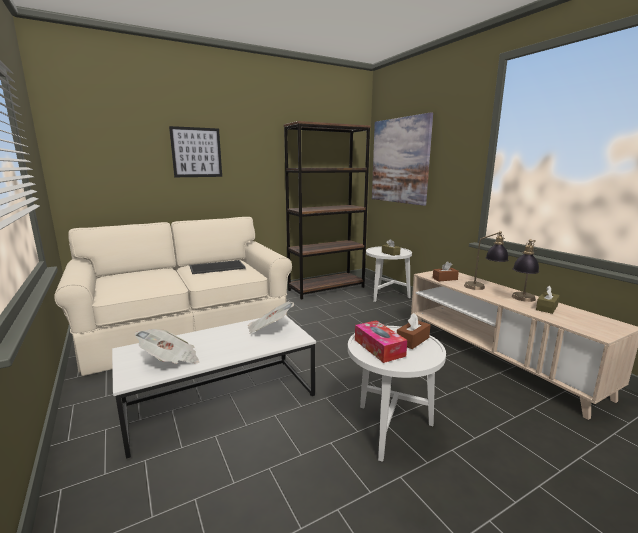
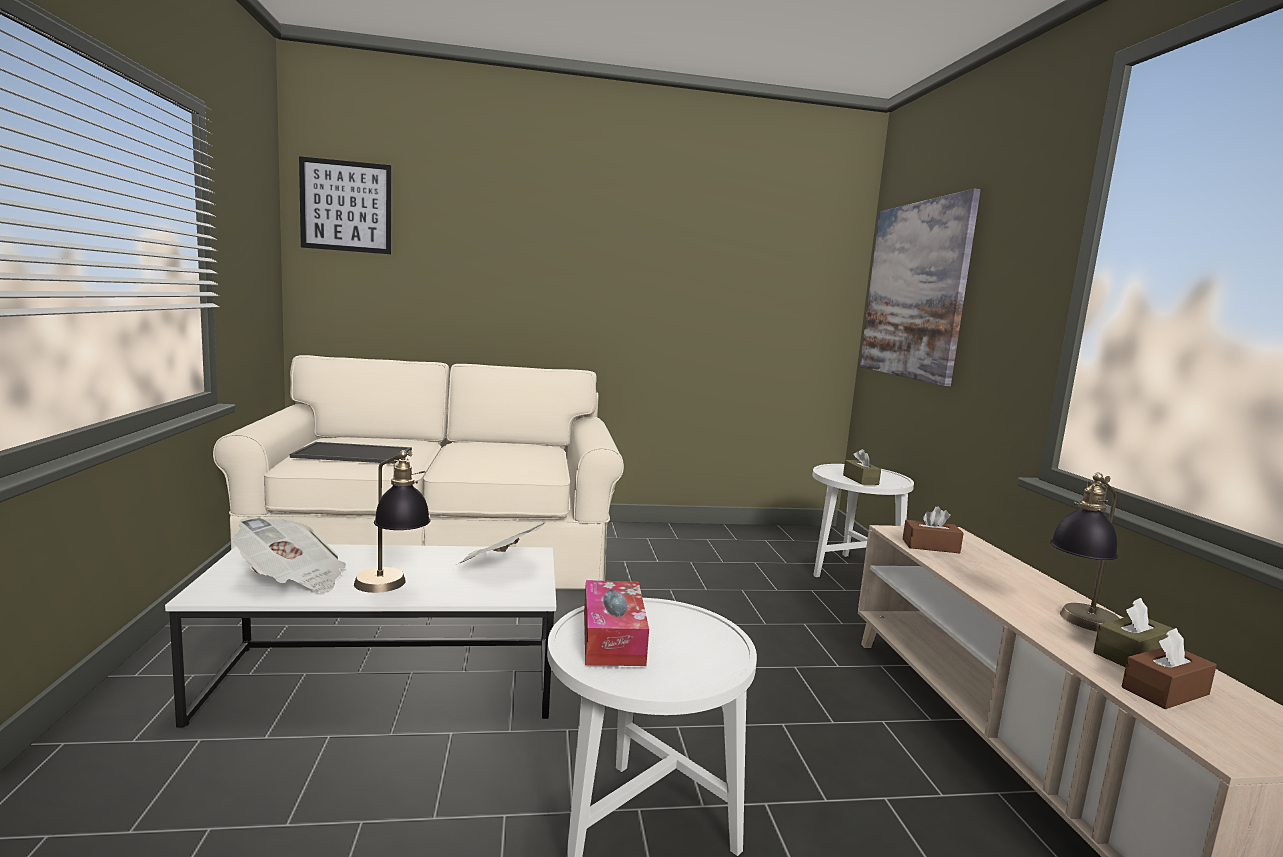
camera: 20 degrees right, 5 degrees down
picture [169,126,222,177] -> picture moved to [299,156,391,254]
tray [190,260,246,274] -> tray moved to [290,442,412,464]
brown bookcase [284,121,371,300] -> none
brown tissue box [397,313,430,349] -> brown tissue box moved to [1122,628,1217,709]
table lamp [464,231,508,290] -> table lamp moved to [354,450,430,593]

